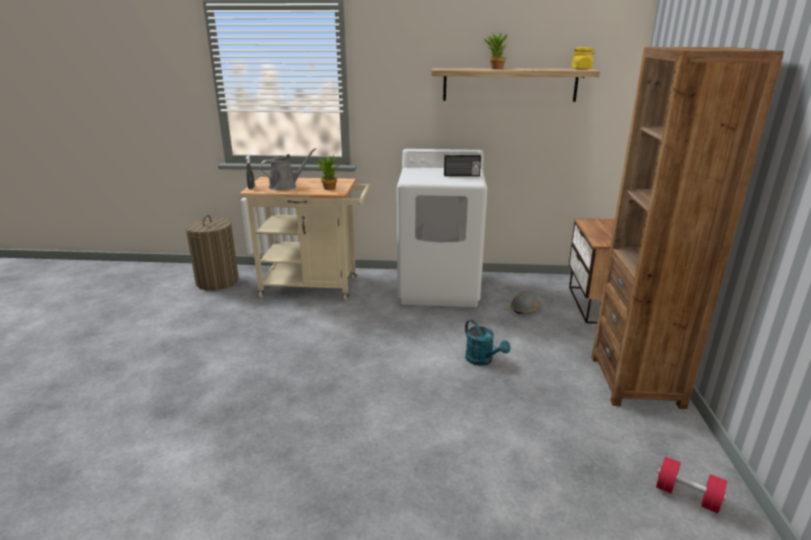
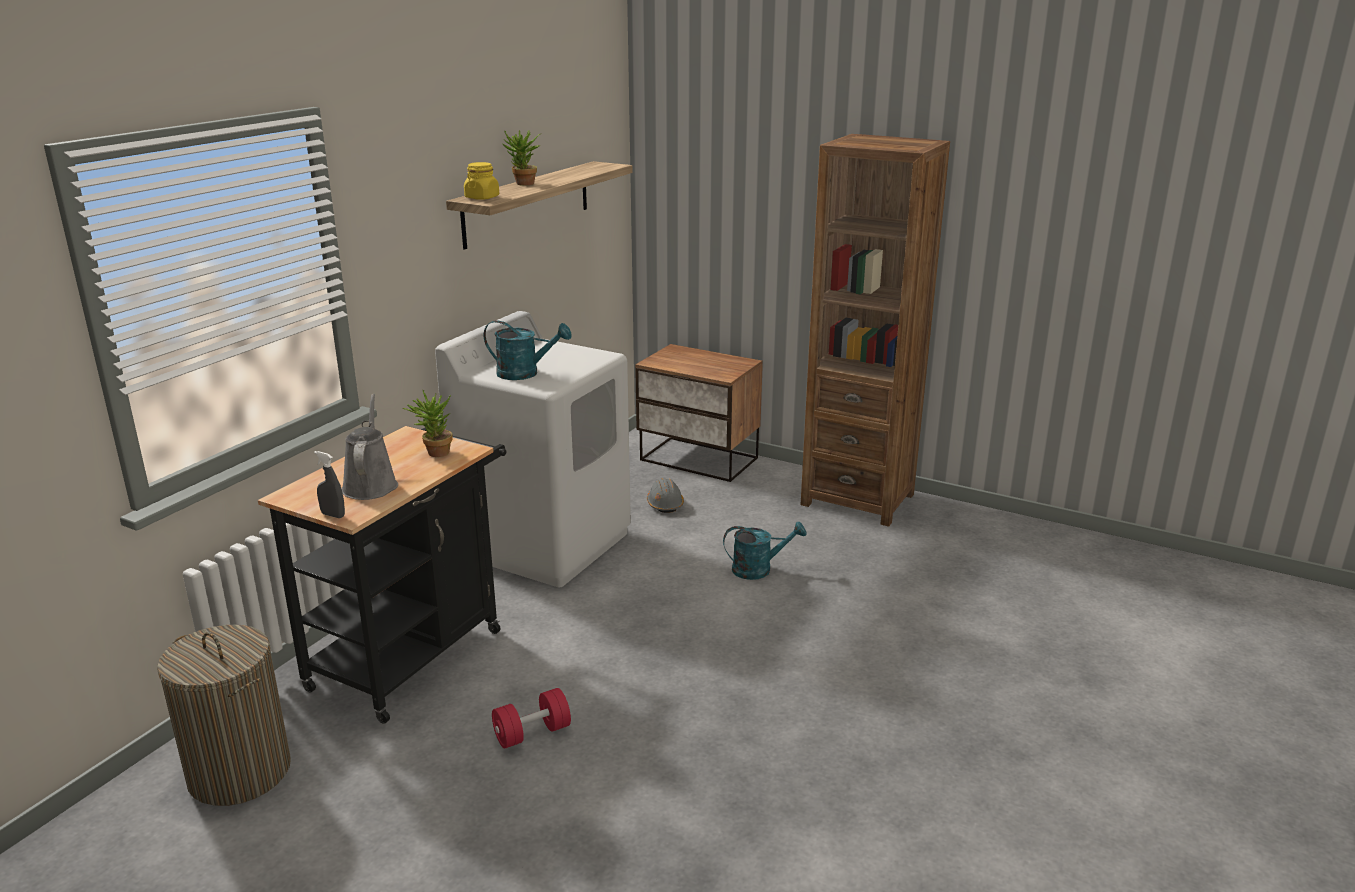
camera: 65 degrees left, 0 degrees up
beige cart [240,177,371,300] -> black cart [258,426,507,723]
radio [444,155,481,176] -> none
yellow jar [571,47,596,70] -> yellow jar moved to [464,162,499,200]
red dumbbell [656,457,727,513] -> red dumbbell moved to [492,688,571,749]
none -> turquoise watering can [484,320,571,380]

